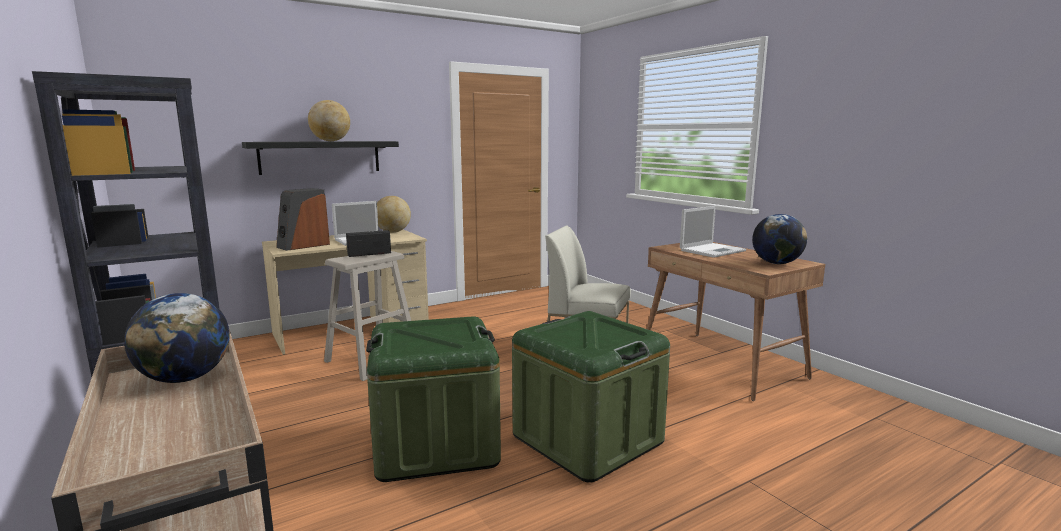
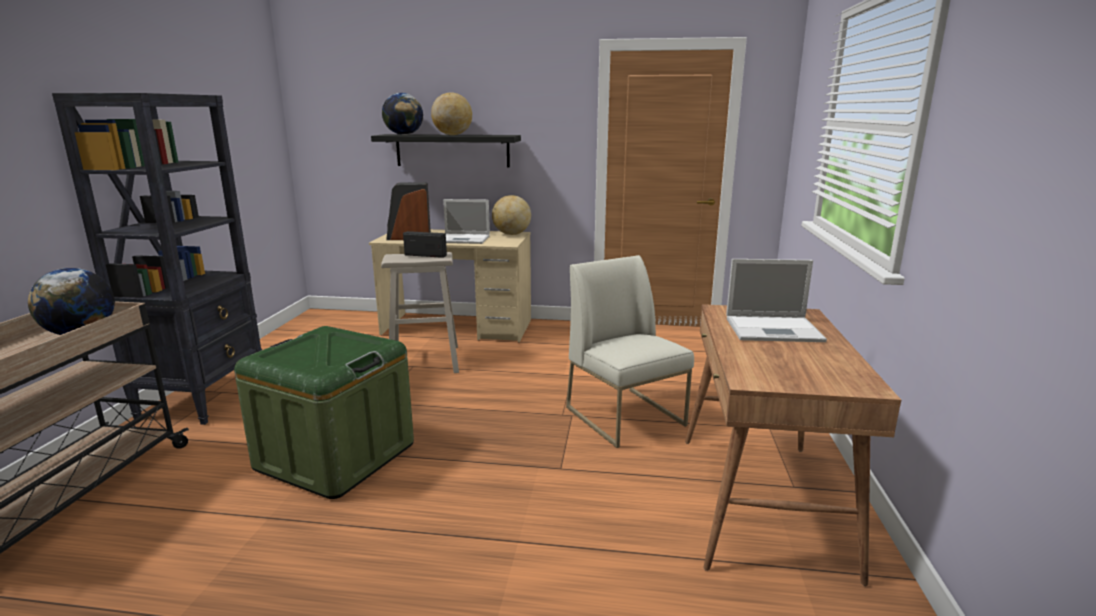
camera: 40 degrees right, 5 degrees up
green storage box [512,311,670,483] -> none
globe [752,214,807,264] -> globe moved to [382,93,423,135]

